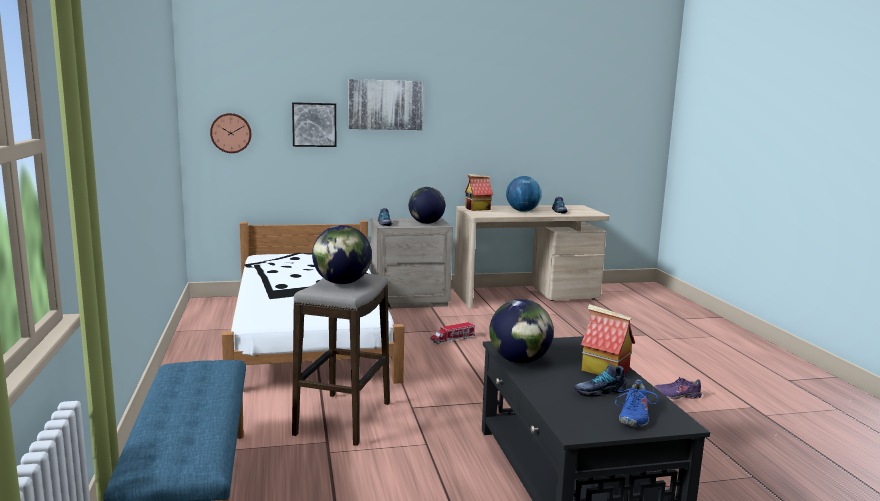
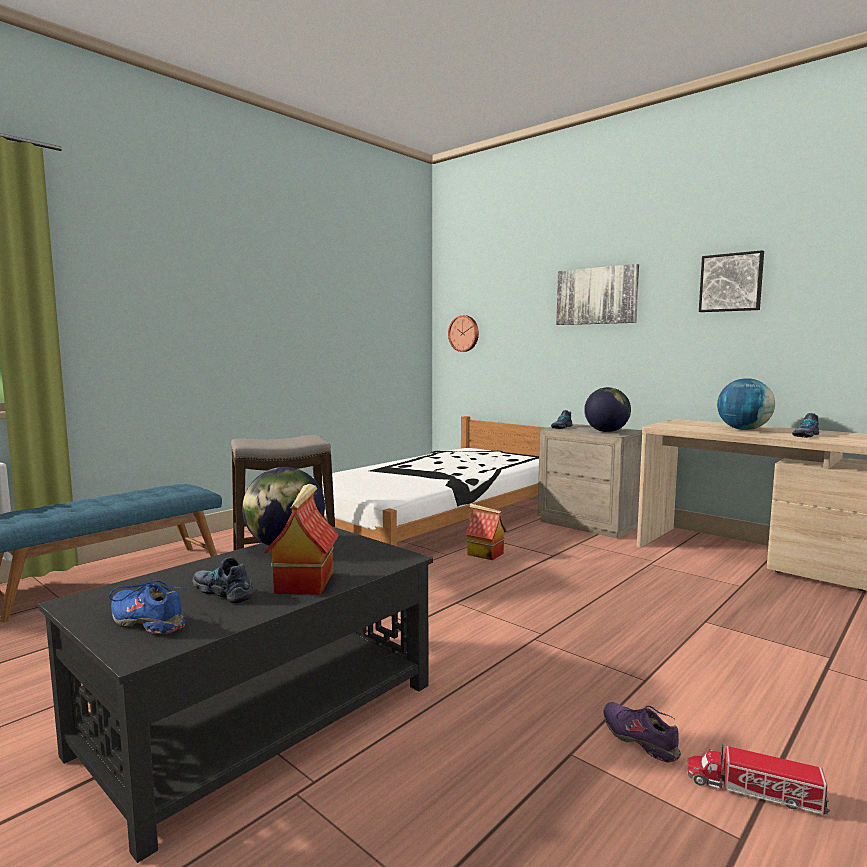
camera: 55 degrees right, 5 degrees down
picture [292,102,336,147] -> picture moved to [699,250,764,312]
globe [312,225,372,284] -> none
toy truck [430,322,475,344] -> toy truck moved to [687,744,830,815]
toy house [465,174,493,211] -> toy house moved to [465,504,507,560]
blue shoe [614,380,658,427] -> blue shoe turned 45 degrees clockwise [109,580,188,634]

